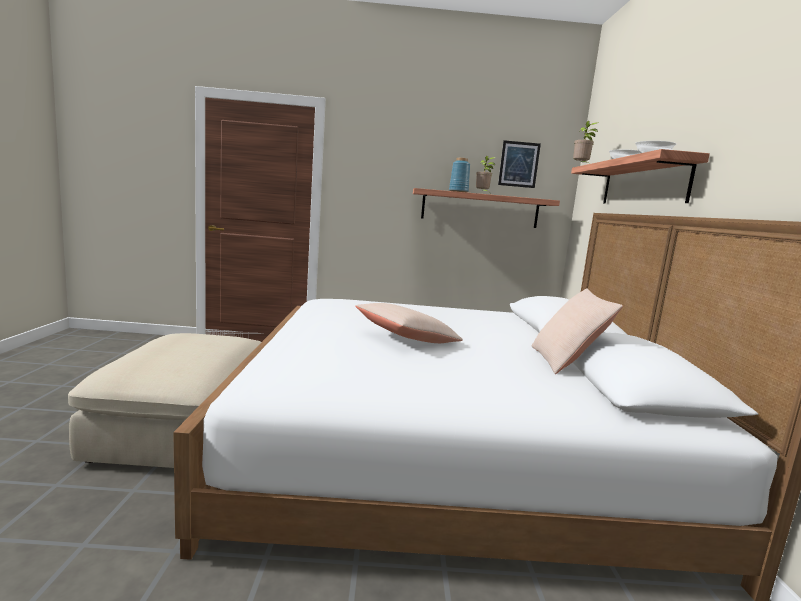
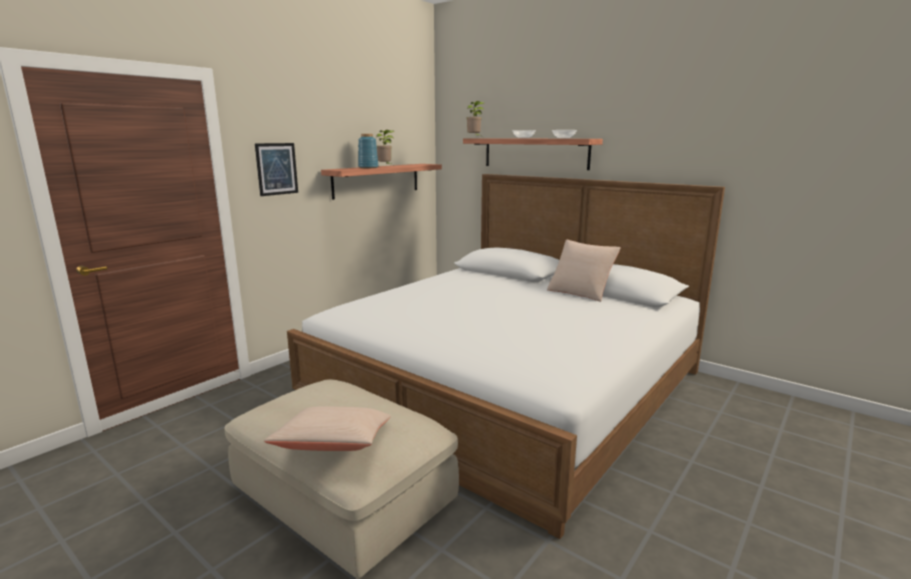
camera: 50 degrees left, 5 degrees up
beige pillow [355,303,463,343] -> beige pillow moved to [264,406,391,451]
picture [498,140,541,188] -> picture moved to [255,143,298,196]

